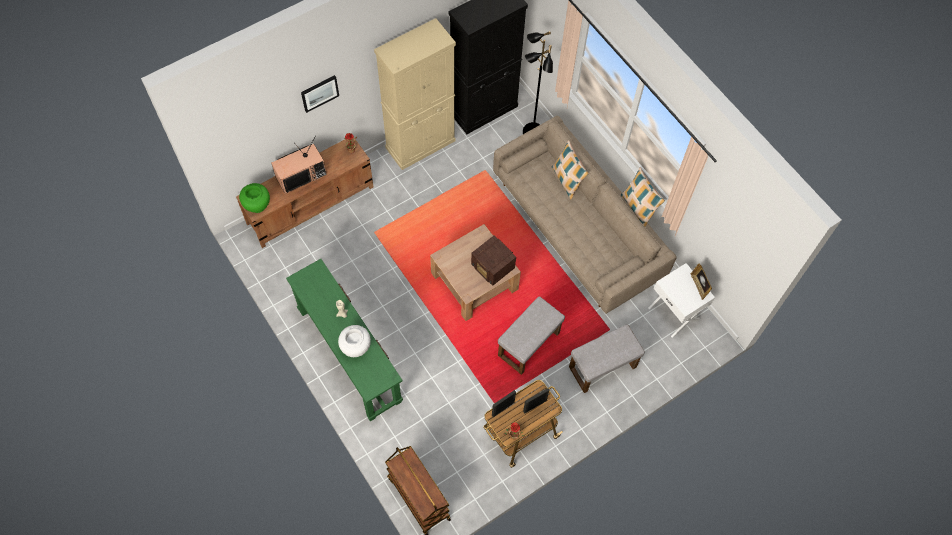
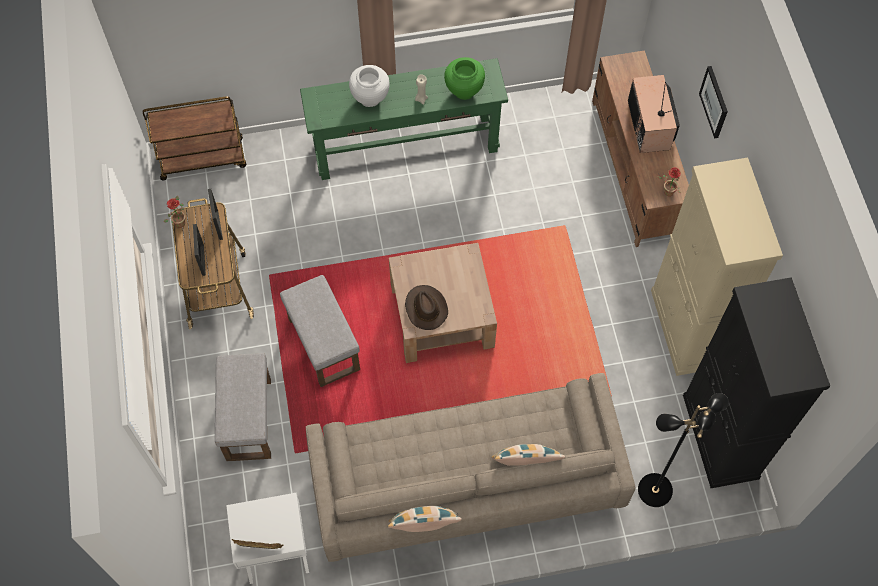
camera: 115 degrees right, 0 degrees up
green vase [239,183,270,213] -> green vase moved to [444,57,485,100]
radio [471,235,516,286] -> brown hat [405,285,448,330]

